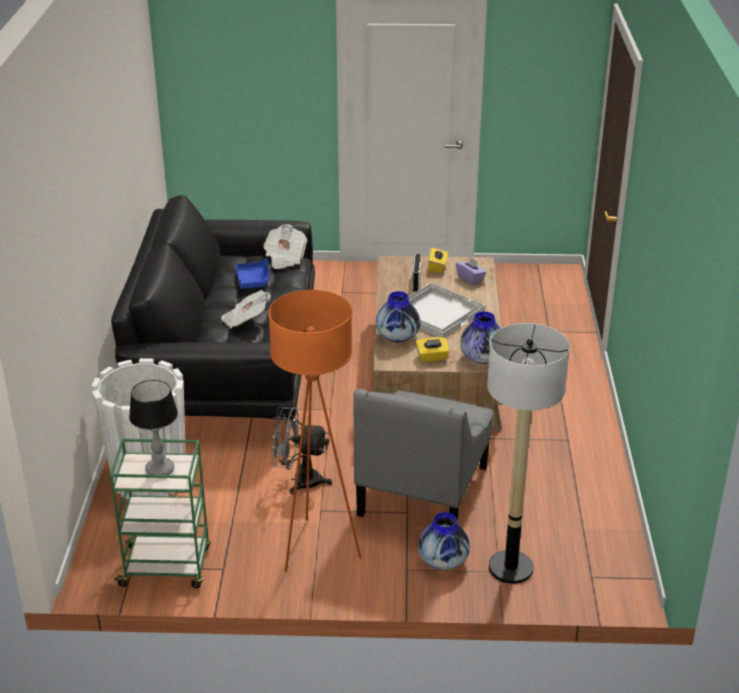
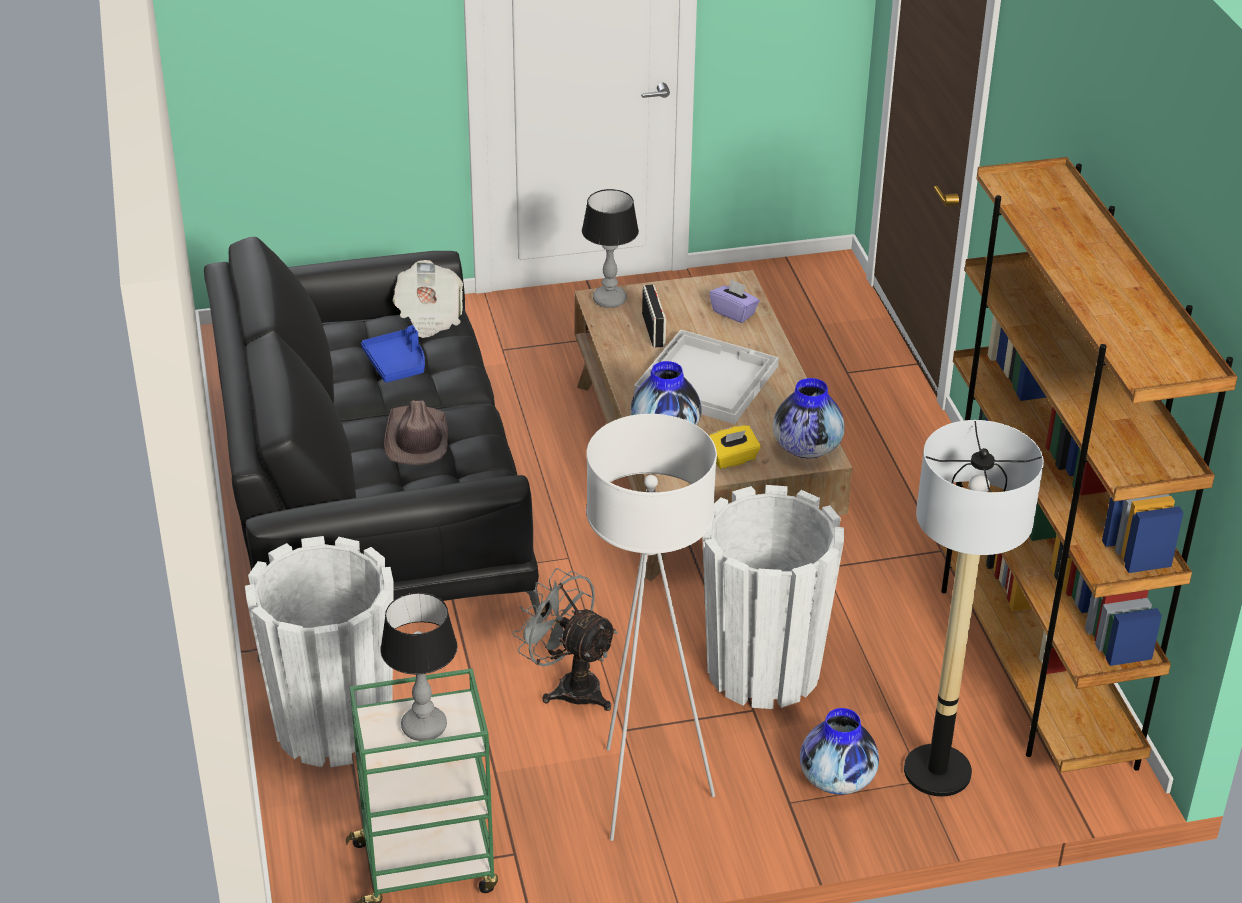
camera: 15 degrees left, 5 degrees up
newspaper [221,290,271,329] -> brown hat [384,400,448,465]
orange floor lamp [268,290,361,572] -> white floor lamp [586,414,717,841]
grey fan [270,407,332,494] -> grey fan turned 45 degrees clockwise [513,568,618,711]
grey armchair [353,389,493,524] -> white planter [702,485,844,709]
yellow tissue box [428,248,448,273] -> none
none -> table lamp [582,189,639,308]
none -> brown bookcase [940,157,1237,773]

